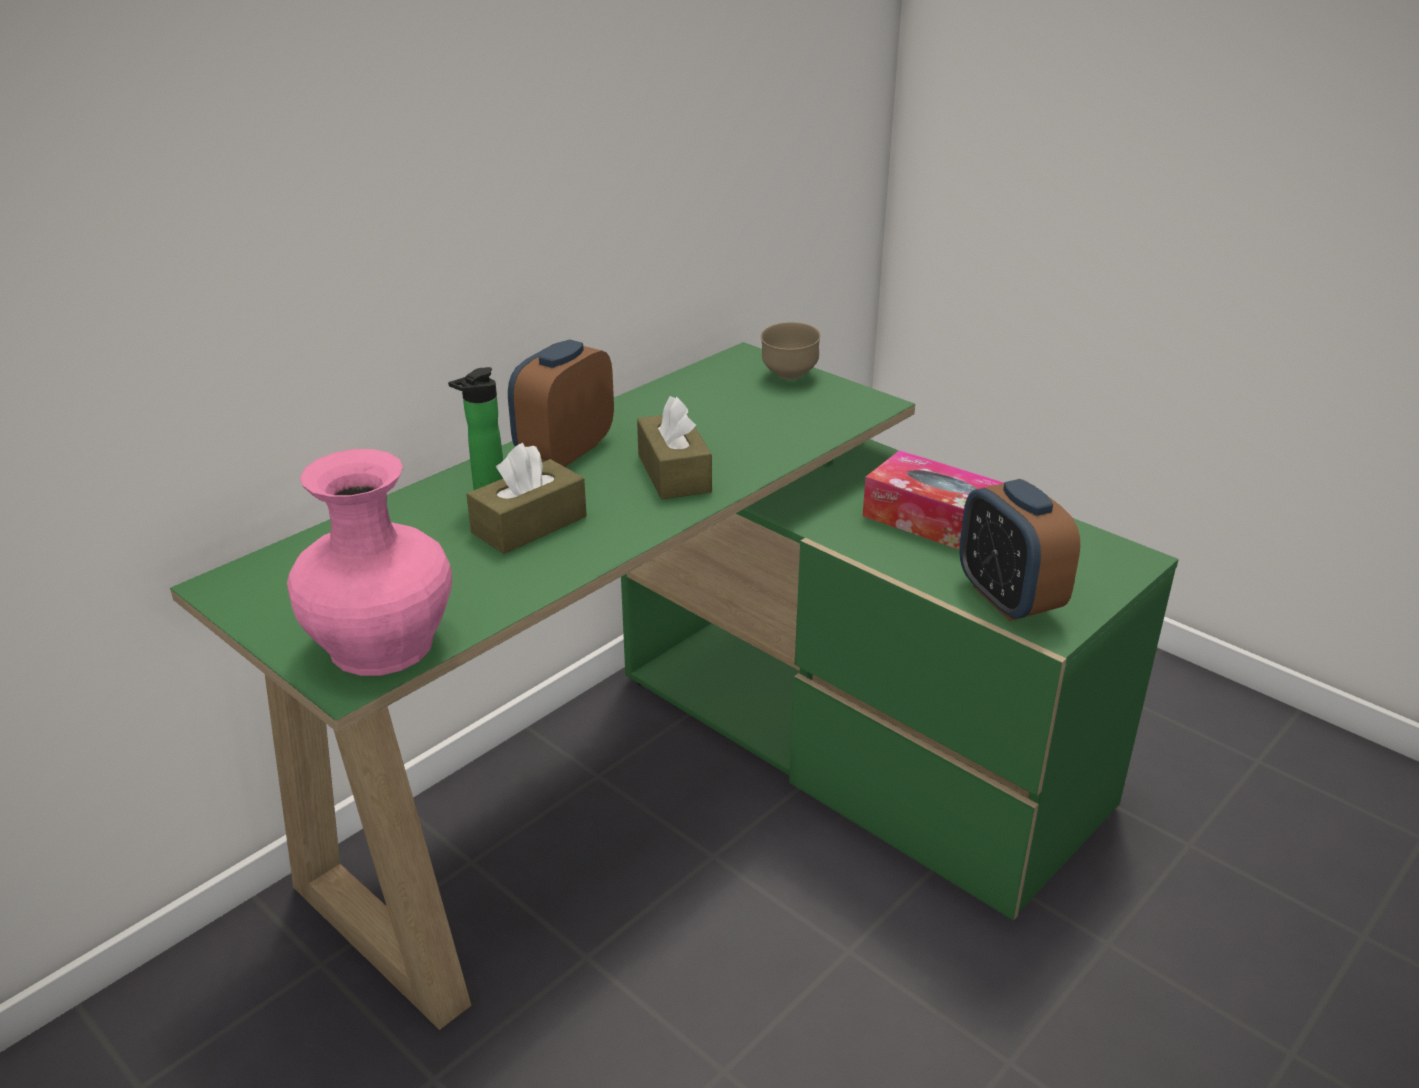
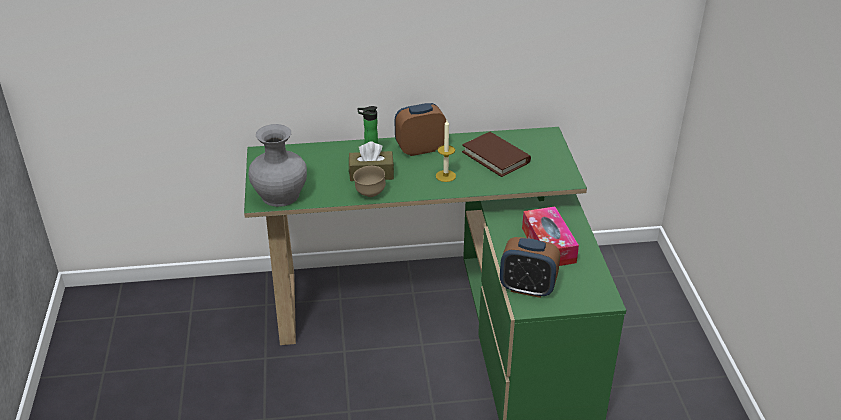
camera: 40 degrees right, 5 degrees up
pink vase [287,449,452,676] -> grey vase [249,124,307,207]
brown tissue box [637,396,712,499] -> candle [436,120,456,182]
brown bowl [761,322,821,380] -> brown bowl moved to [353,166,386,197]
alarm clock [959,479,1080,621] -> alarm clock turned 90 degrees counterclockwise [500,237,560,298]
none -> brown book [462,132,531,177]

